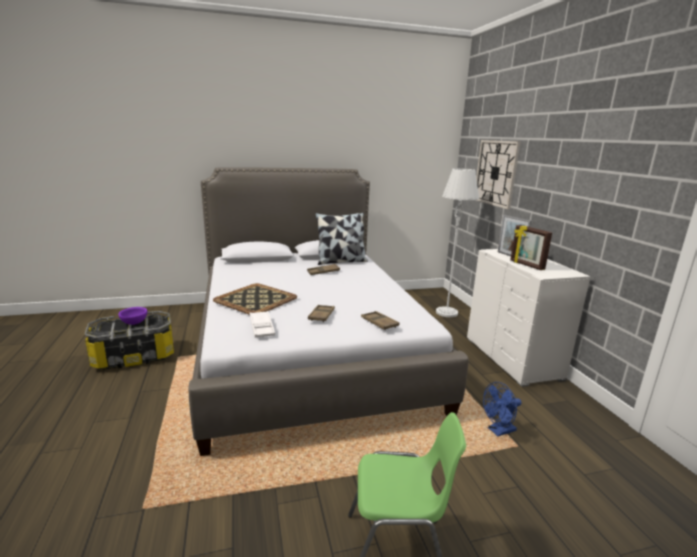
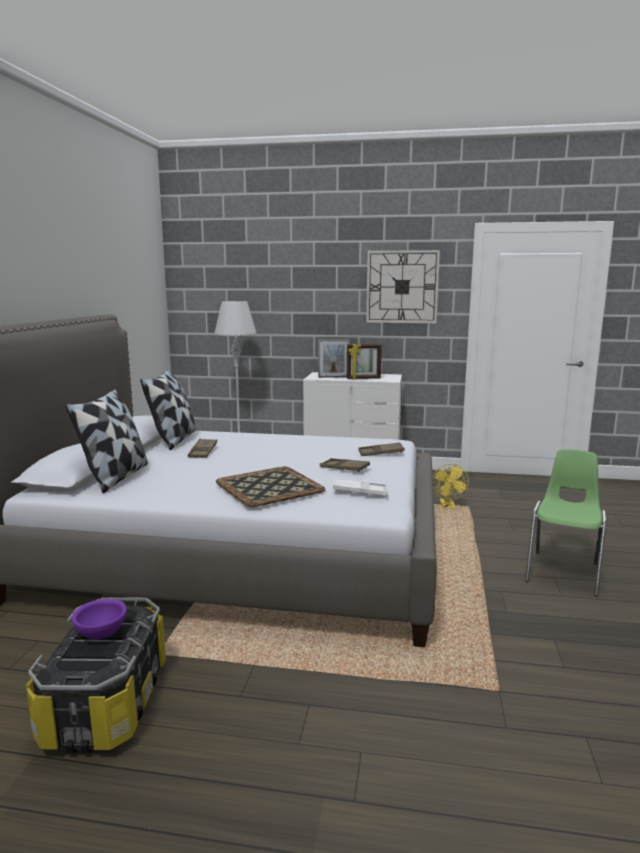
camera: 65 degrees left, 5 degrees down
wall clock [476,140,520,209] -> wall clock moved to [366,250,440,323]
blue fan [483,382,522,436] -> yellow fan [433,464,469,509]
none -> pillow [65,389,148,493]

